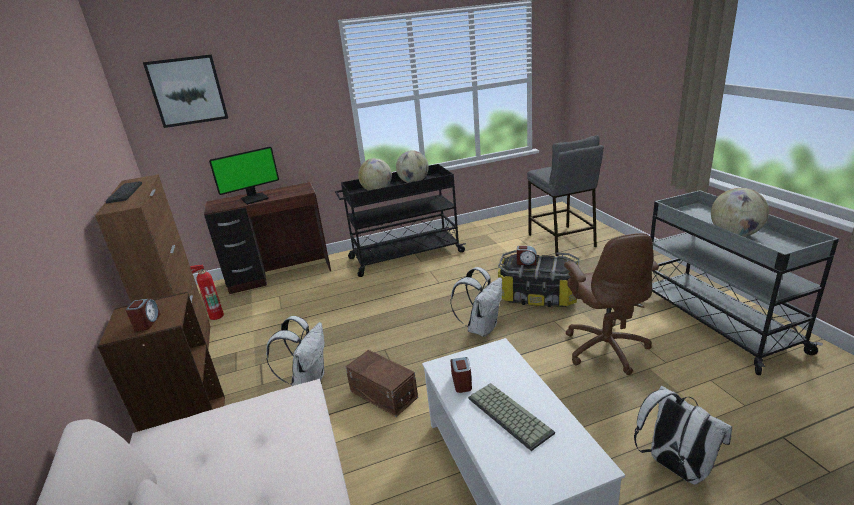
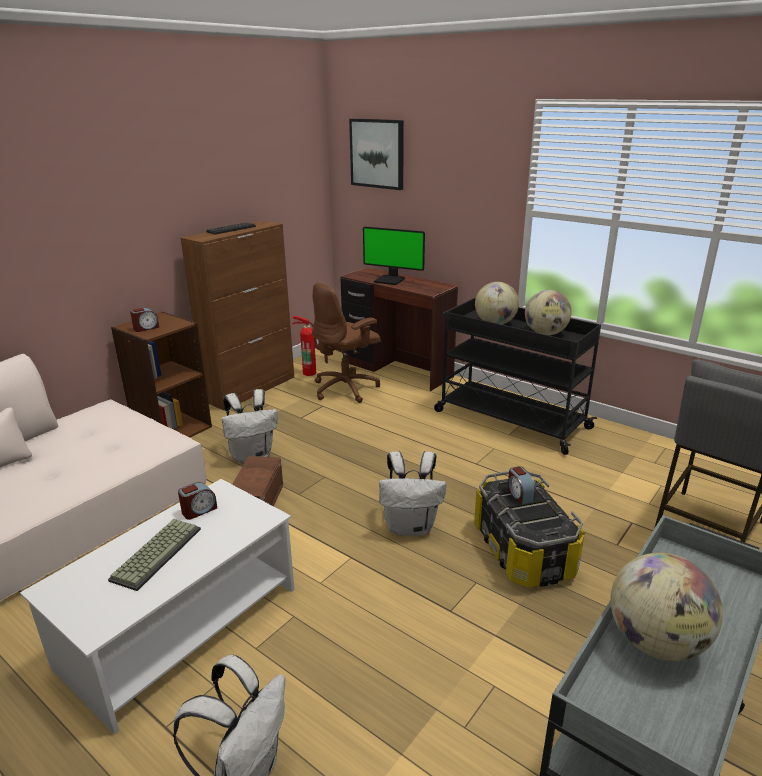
camera: 55 degrees right, 0 degrees up
brown office chair [564,233,659,375] -> brown office chair moved to [312,283,380,403]

